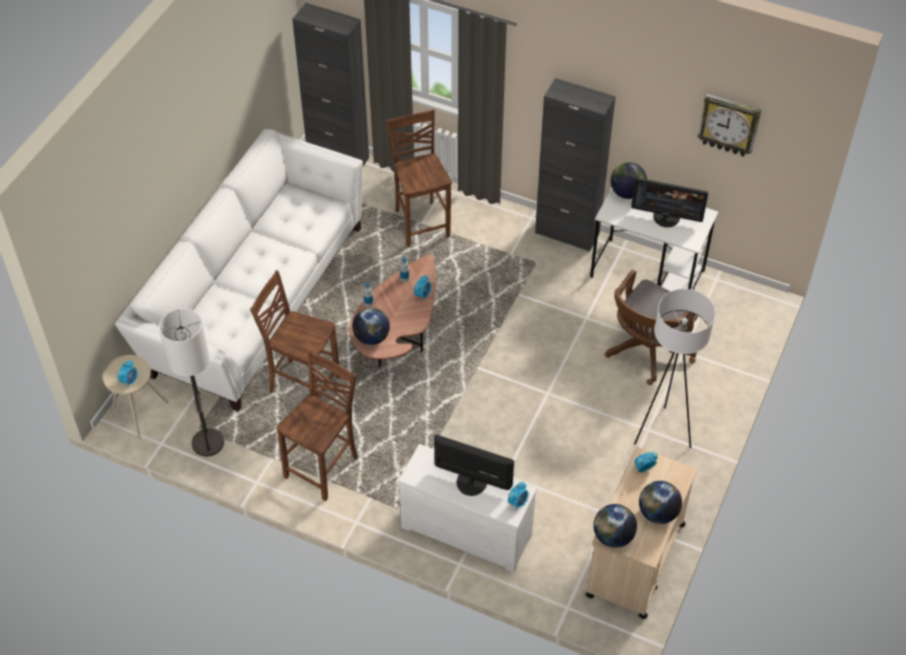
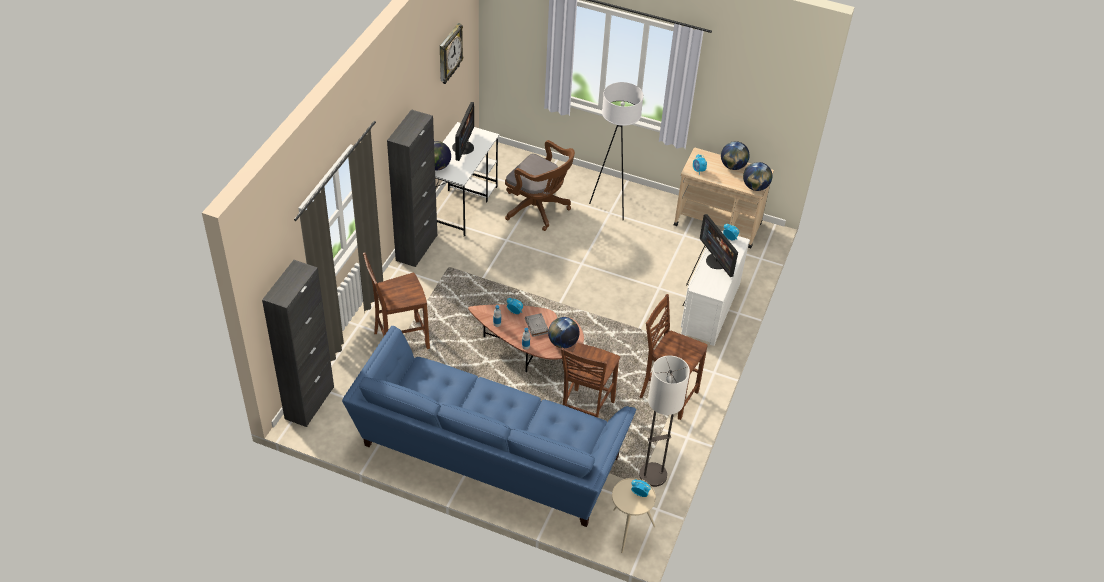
camera: 95 degrees left, 5 degrees down
white sofa [115,129,363,411] -> blue sofa [342,326,636,527]
monitor [434,435,514,496] -> monitor turned 45 degrees counterclockwise [700,214,738,277]
none -> grey book [525,313,548,337]

